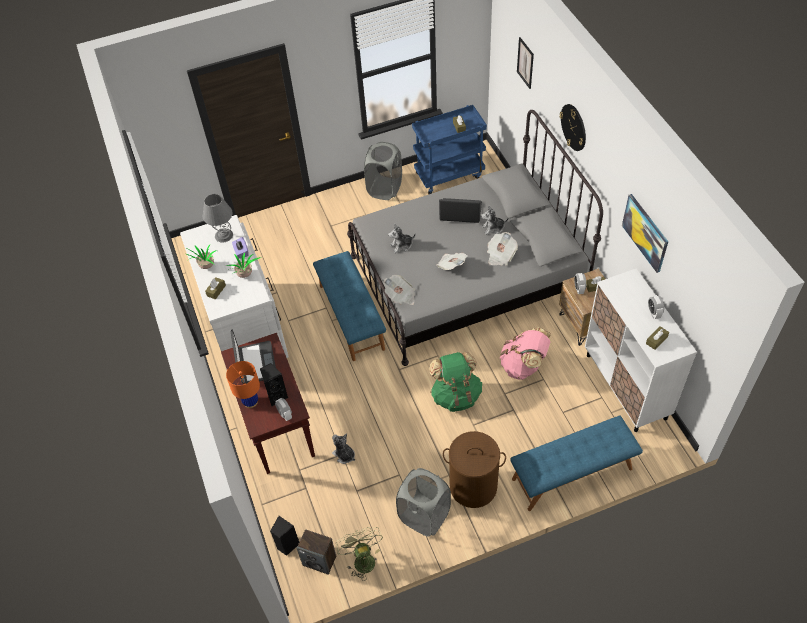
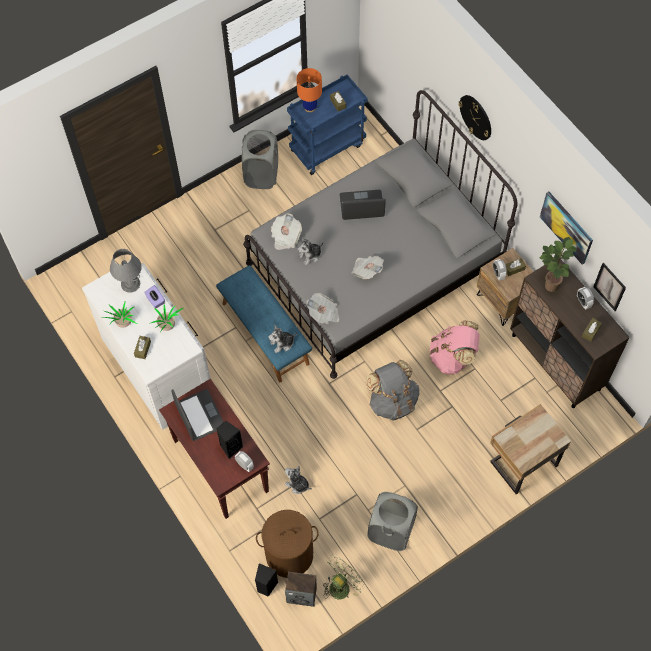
camera: 15 degrees left, 10 degrees up
orange table lamp [226,361,260,408] -> orange table lamp moved to [297,68,322,112]
green fan [336,527,383,581] -> green fan turned 75 degrees clockwise [323,555,366,600]
green backpack [429,352,482,412] -> grey backpack [366,360,419,421]
brown laundry basket [443,431,506,508] -> brown laundry basket moved to [256,510,319,578]
plush toy [481,206,509,235] -> plush toy moved to [268,325,297,353]
newspaper [487,232,518,265] -> newspaper moved to [271,214,302,250]
blue bench [510,415,643,511] -> beige nightstand [490,404,571,494]
picture [517,37,534,89] -> picture moved to [593,263,626,311]
white cabinet [585,269,697,432] -> brown cabinet [510,258,630,408]
none -> potted plant [540,237,577,292]

